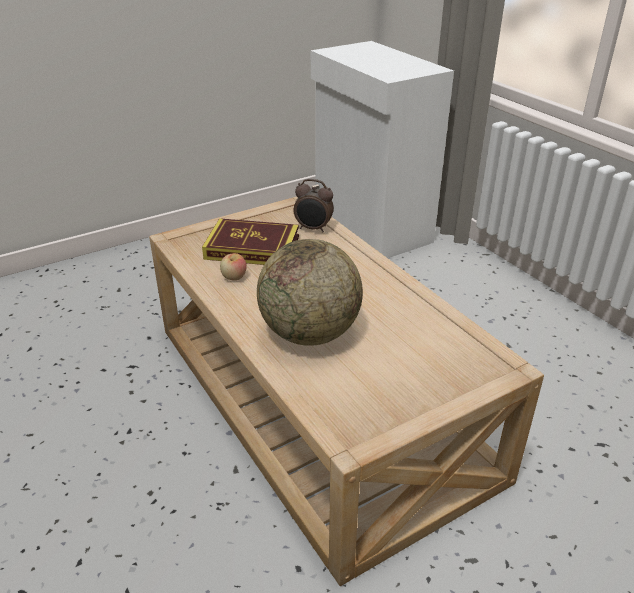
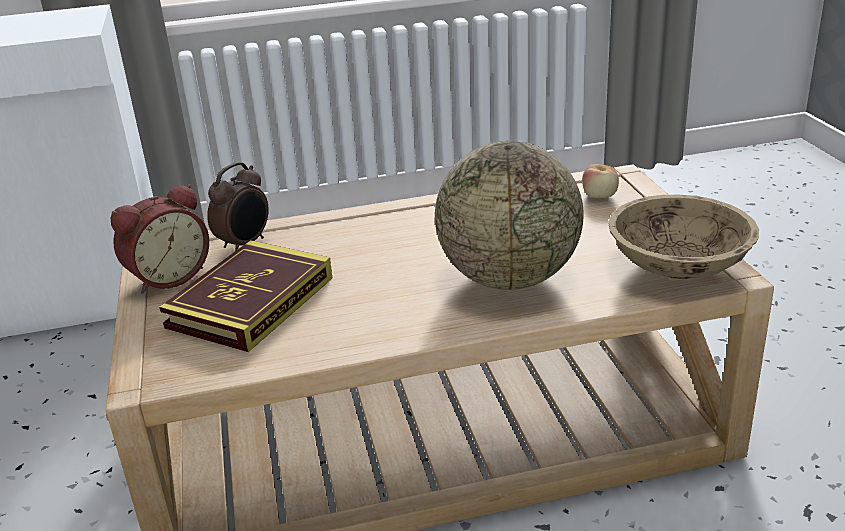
camera: 70 degrees left, 5 degrees down
apple [220,253,247,281] -> apple moved to [582,164,619,198]
none -> alarm clock [111,184,209,294]
none -> beige bowl [608,195,759,280]

